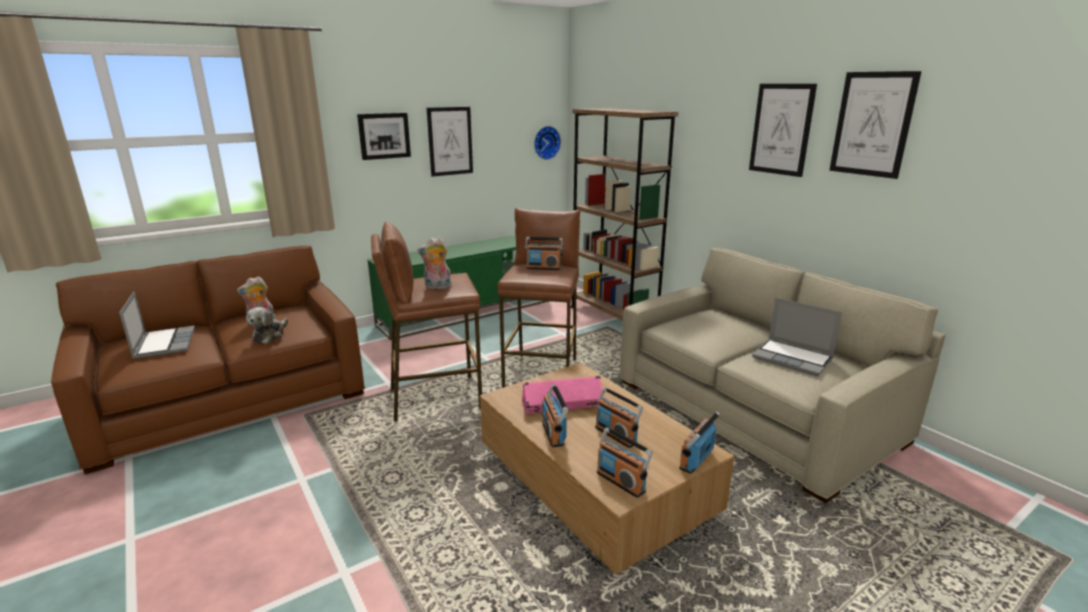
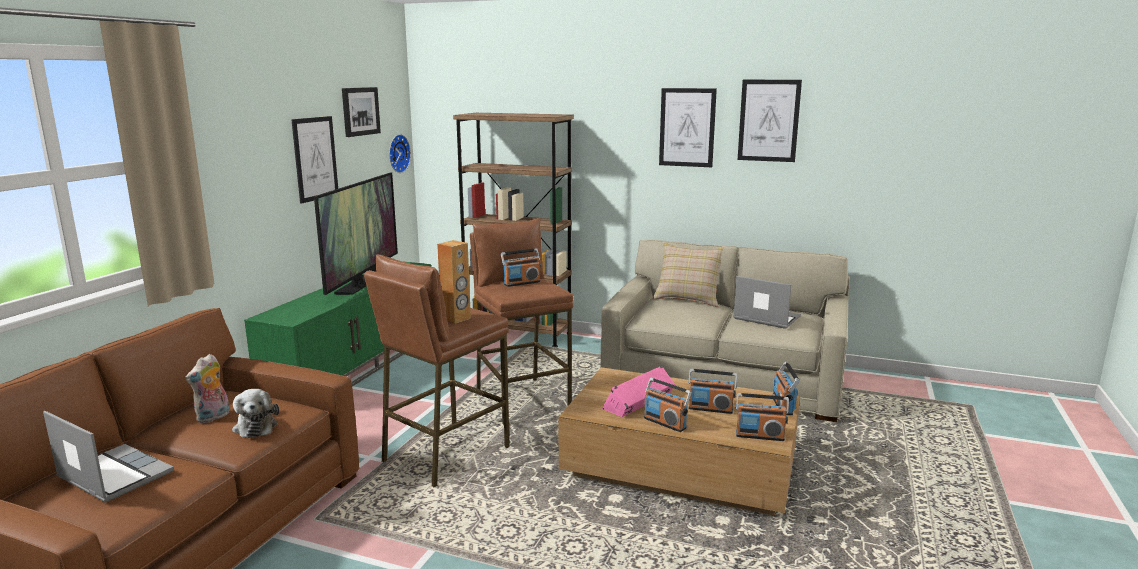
camera: 35 degrees left, 5 degrees down
picture [357,113,411,160] -> picture moved to [342,87,381,137]
plush toy [417,237,452,289] -> brown speaker [437,240,471,324]
laptop [752,297,842,376] -> laptop turned 150 degrees counterclockwise [733,276,801,329]
none -> television [314,173,398,295]
none -> beige pillow [653,242,726,307]

